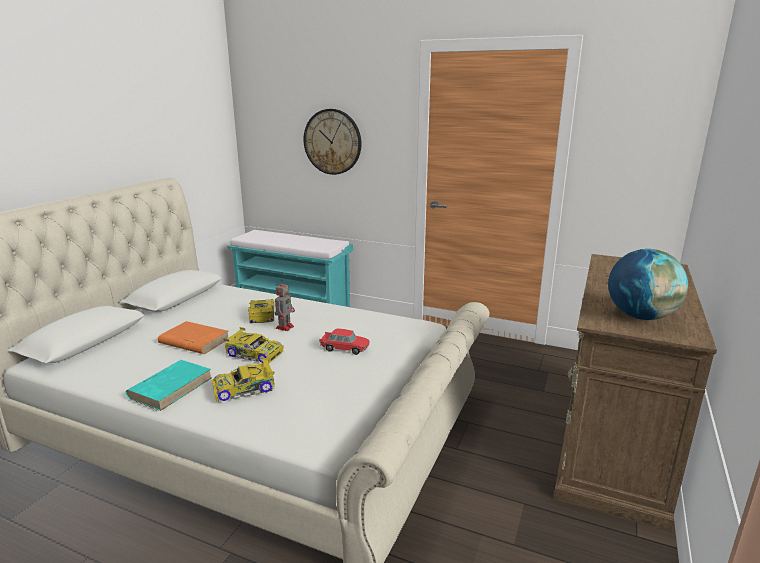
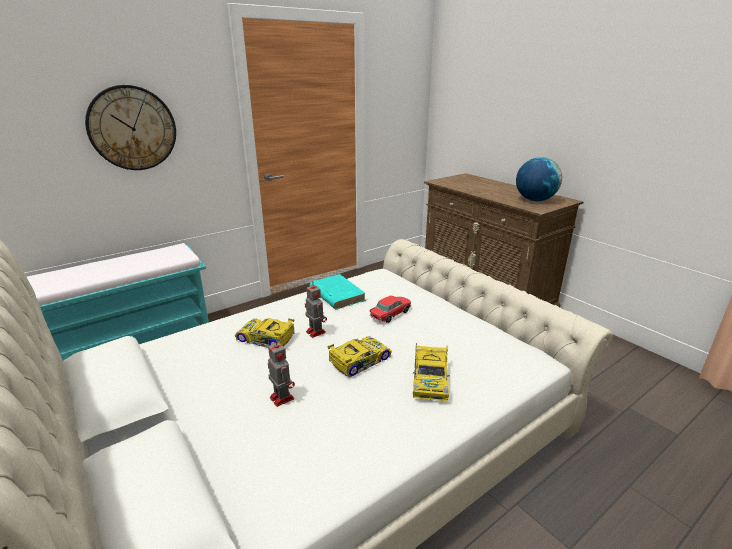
camera: 60 degrees left, 5 degrees up
turquoise book [125,360,212,411] -> turquoise book moved to [309,274,366,309]
orange book [158,321,228,354] -> toy robot [268,339,295,407]

